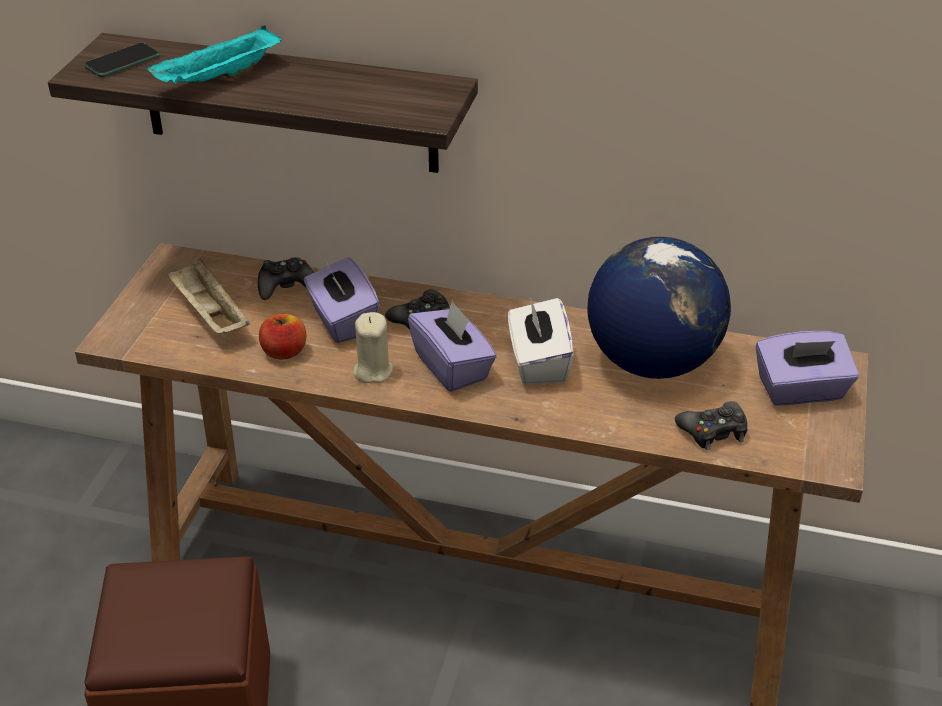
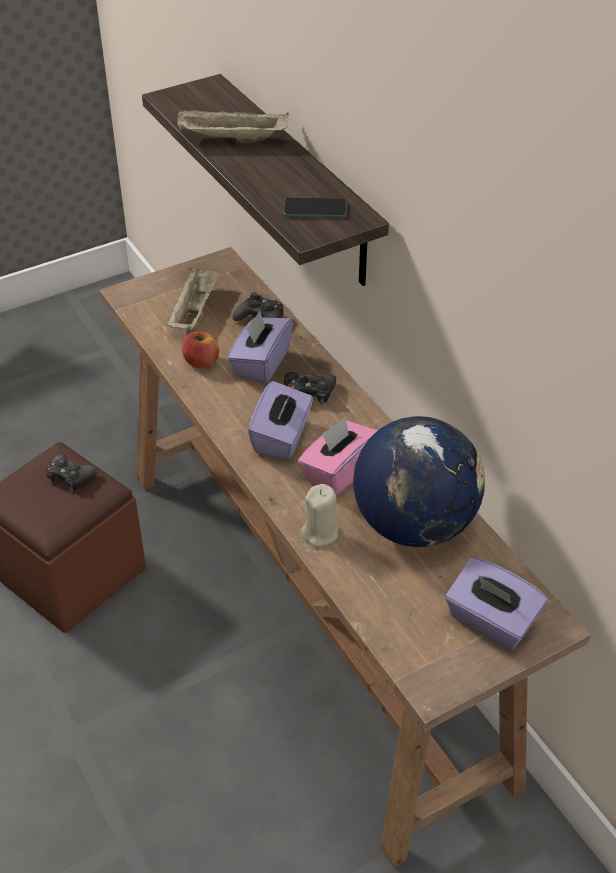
camera: 45 degrees right, 5 degrees up
phone [84,43,160,77] -> phone moved to [283,197,347,218]
turquoise tray [147,26,281,84] -> beige tray [177,110,289,143]
beige candle [353,312,393,383] -> beige candle moved to [301,484,339,547]
white tissue box [508,297,574,385] -> pink tissue box [298,416,378,496]
black game controller [675,401,747,450] -> black game controller moved to [46,454,98,492]

